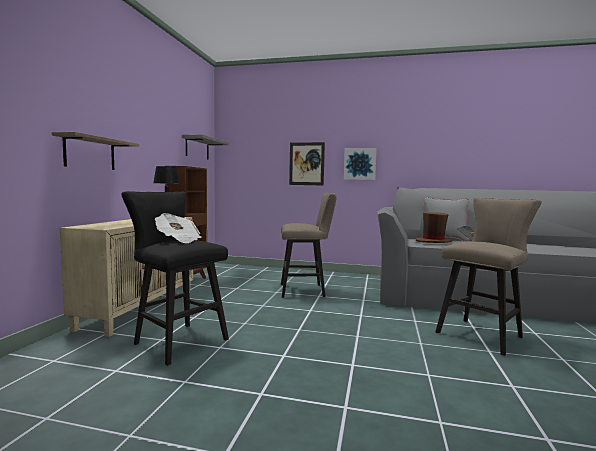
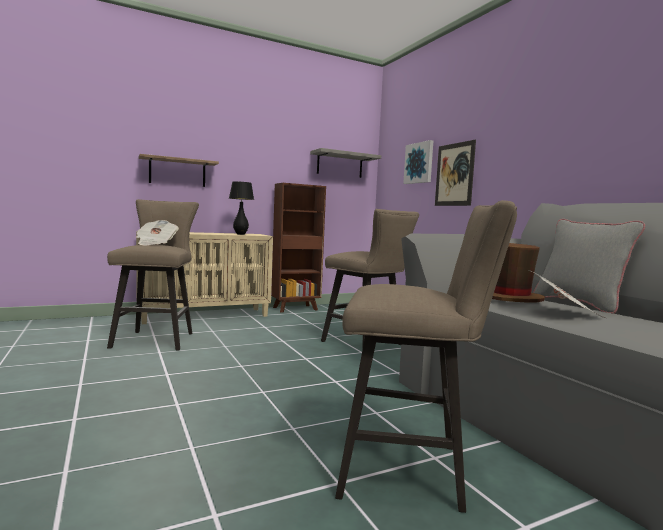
camera: 50 degrees right, 0 degrees up
black stool [121,191,229,366] -> beige stool [107,199,199,351]
picture [344,148,377,180] -> picture moved to [403,140,433,184]

